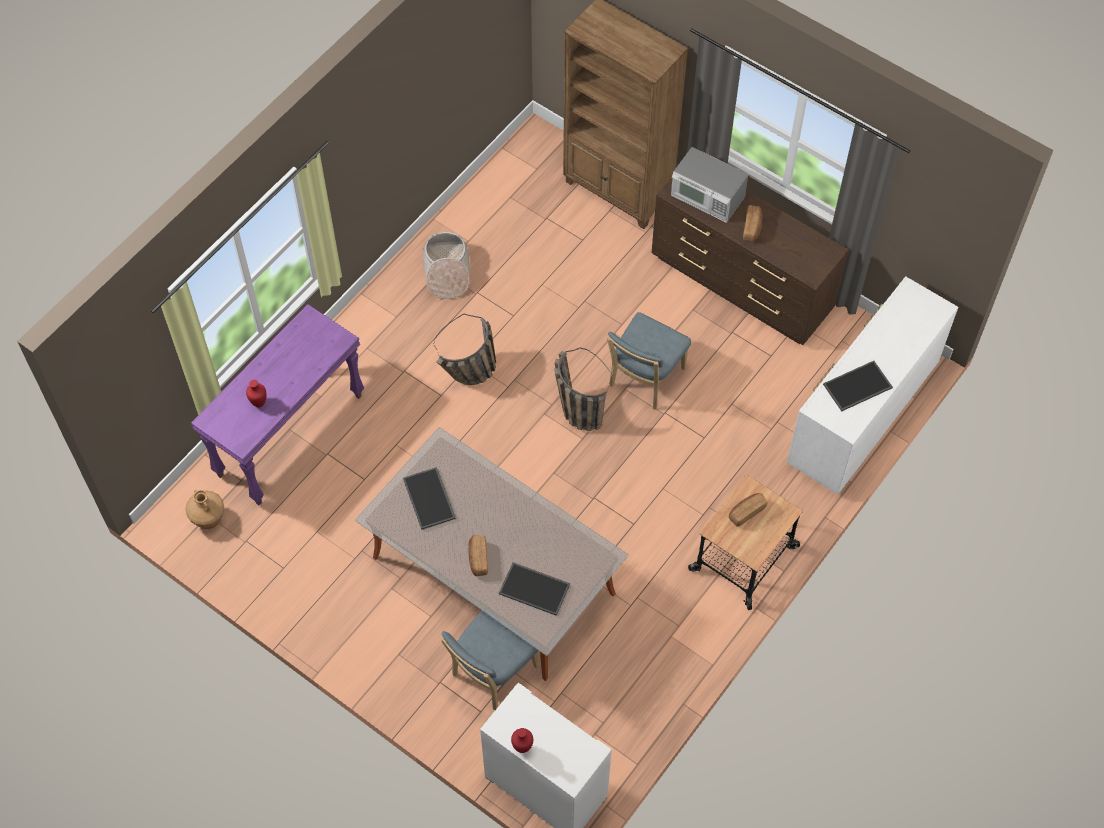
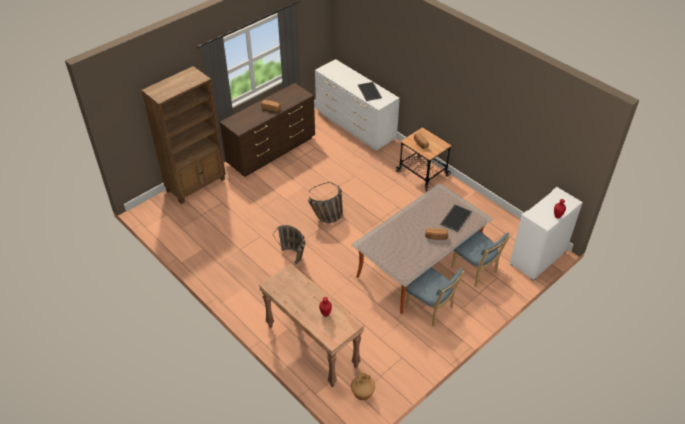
camera: 80 degrees left, 15 degrees down
purple console table [191,304,364,505] -> brown console table [259,264,364,387]
tray [403,467,456,530] -> none
basket [422,232,471,299] -> none
blue chair [607,312,691,410] -> blue chair moved to [405,267,464,327]
microwave [671,147,748,223] -> none

